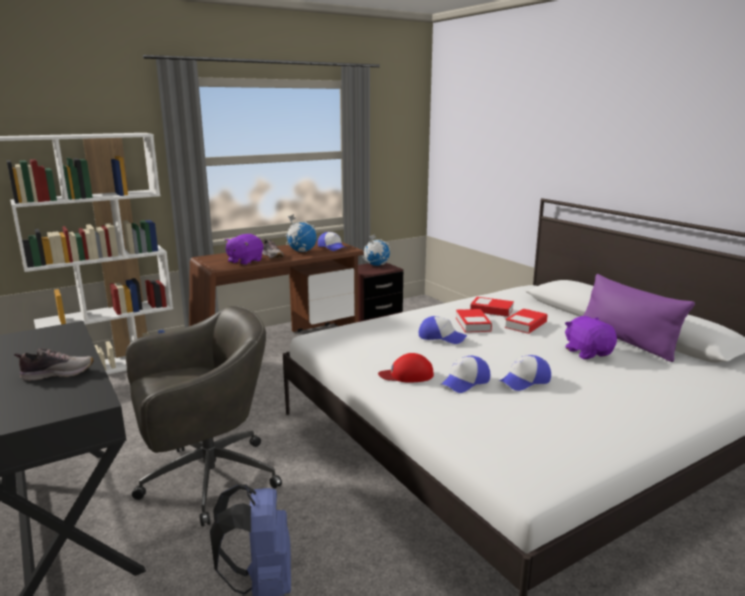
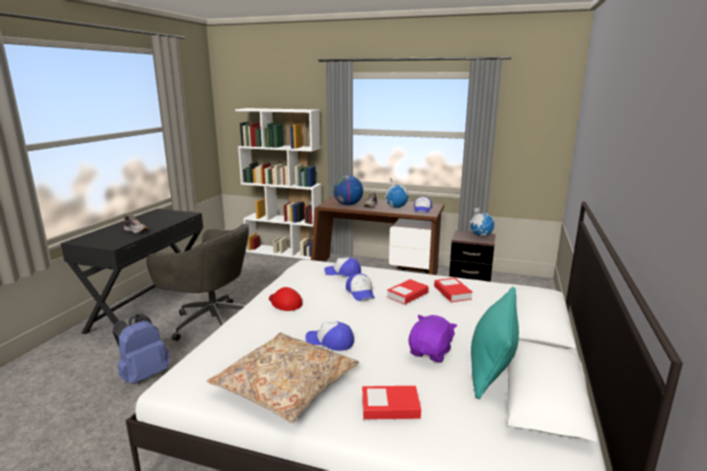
camera: 50 degrees right, 0 degrees up
purple plush toy [224,234,263,265] -> globe [333,175,363,205]
cap [440,356,490,393] -> cap moved to [324,257,361,277]
book [505,308,548,334] -> book moved to [362,386,421,420]
purple pillow [583,274,695,362] -> turquoise pillow [471,287,519,399]
none -> beige pillow [207,332,359,423]

